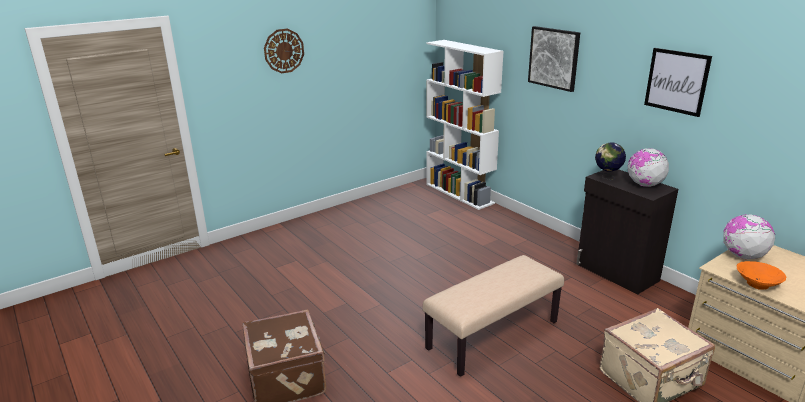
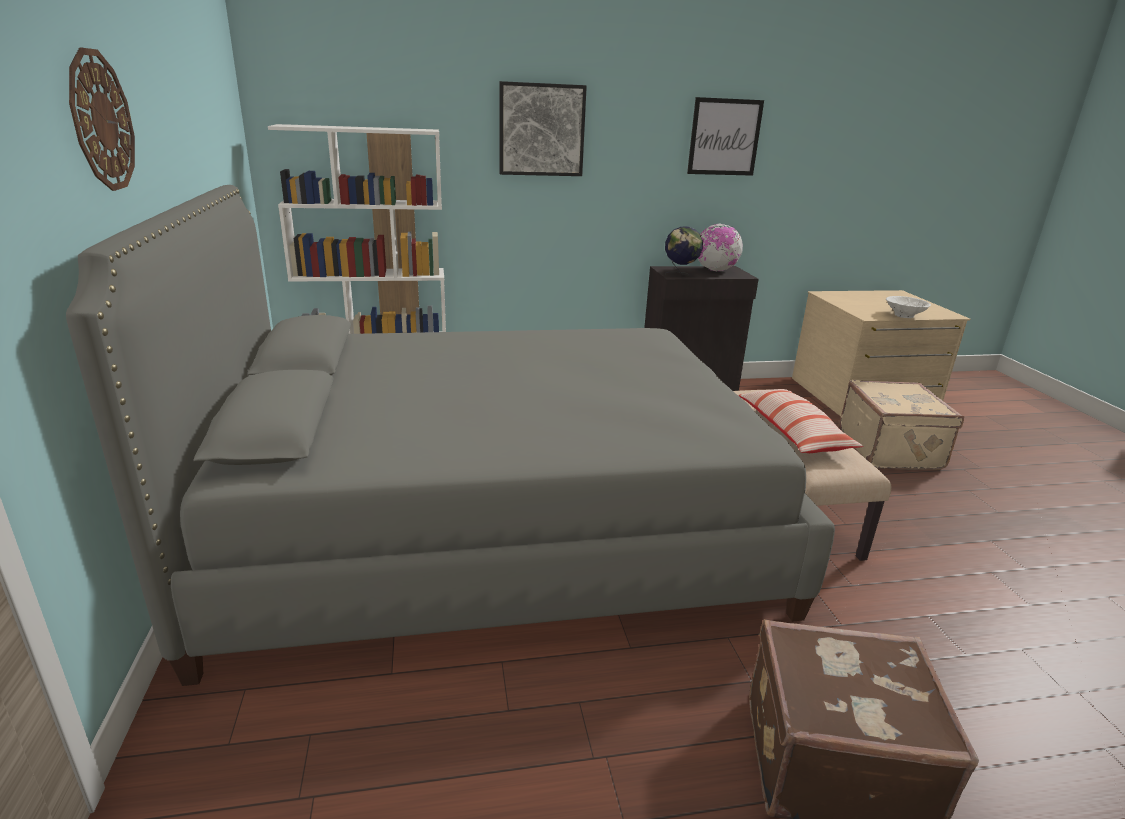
camera: 65 degrees left, 0 degrees up
globe [723,214,775,259] -> none
orange bowl [737,261,786,290] -> white bowl [886,296,931,318]
none -> grey bed [66,185,835,686]
none -> pillow [739,389,863,453]

